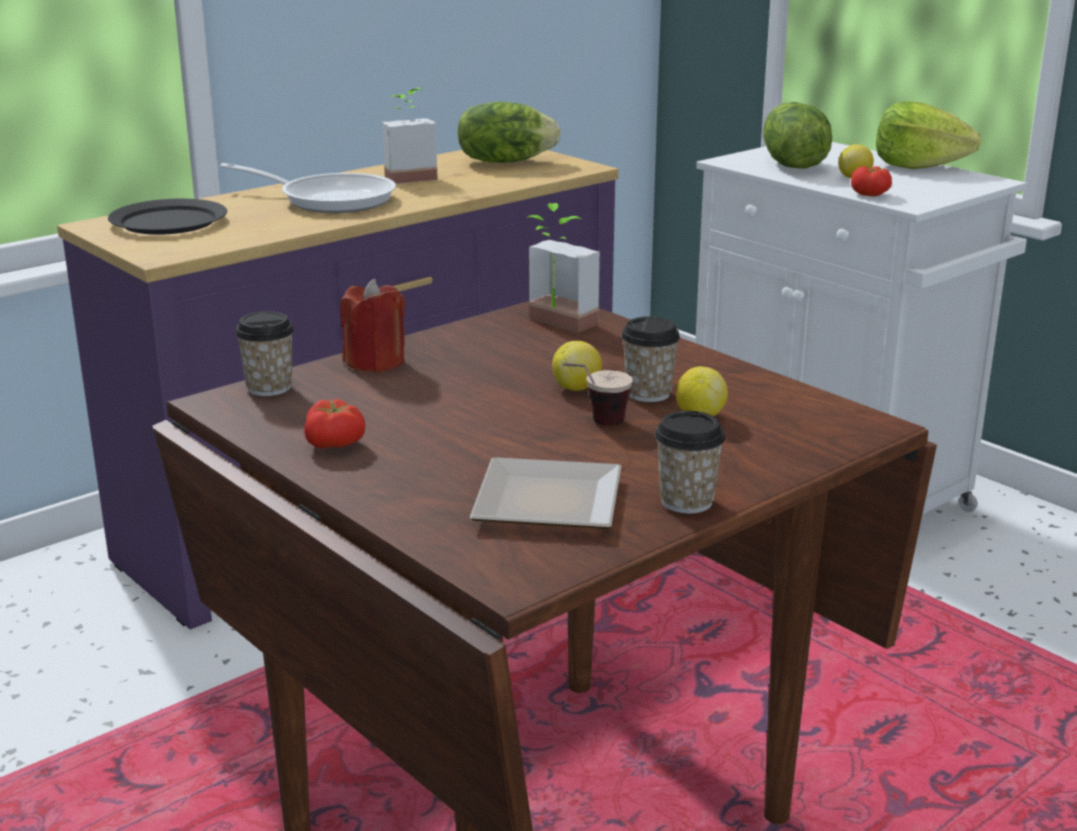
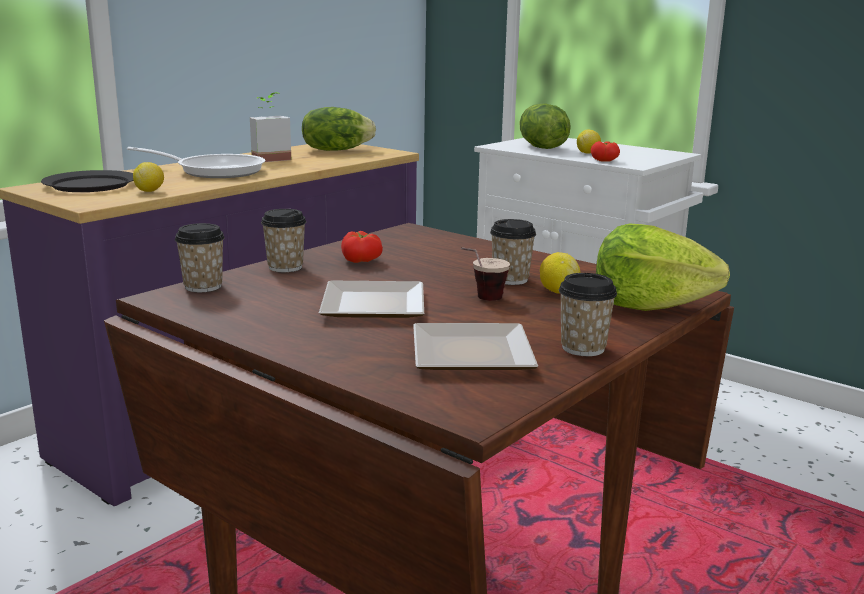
camera: 10 degrees left, 5 degrees down
tomato [304,399,366,448] -> tomato moved to [341,231,383,263]
red candle [340,279,405,372] -> cup [261,209,306,272]
potted plant [526,203,600,333] -> none
lemon [552,341,602,391] -> lemon moved to [133,162,164,192]
lettuce [876,101,981,169] -> lettuce moved to [596,224,730,311]
none -> plate [319,281,424,318]

